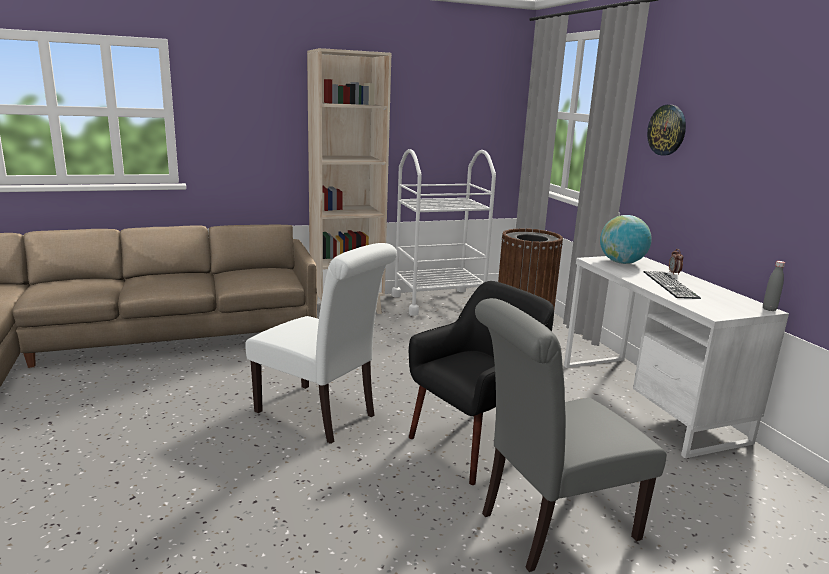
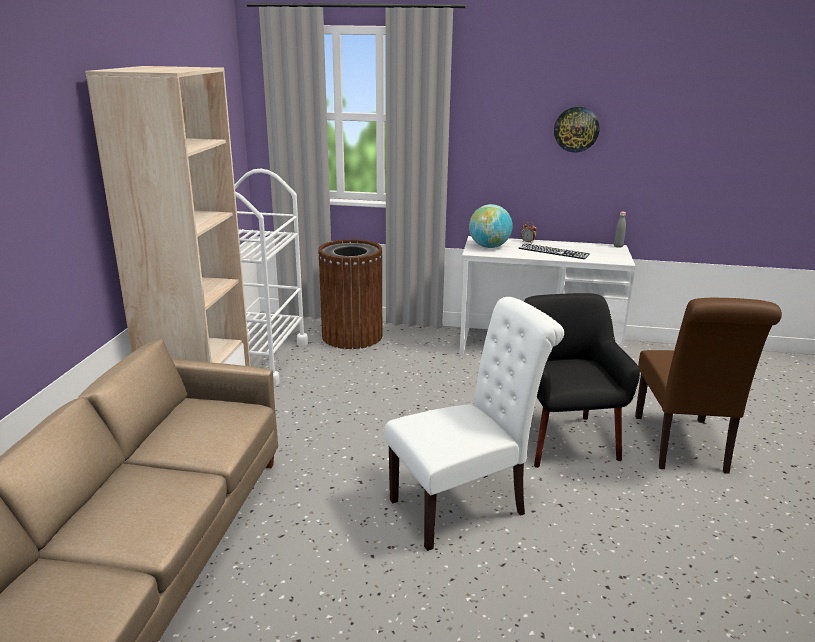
camera: 60 degrees left, 5 degrees up
grey chair [475,298,667,572] -> brown chair [635,298,782,474]
wall clock [647,105,686,155] -> wall clock moved to [554,107,600,153]

